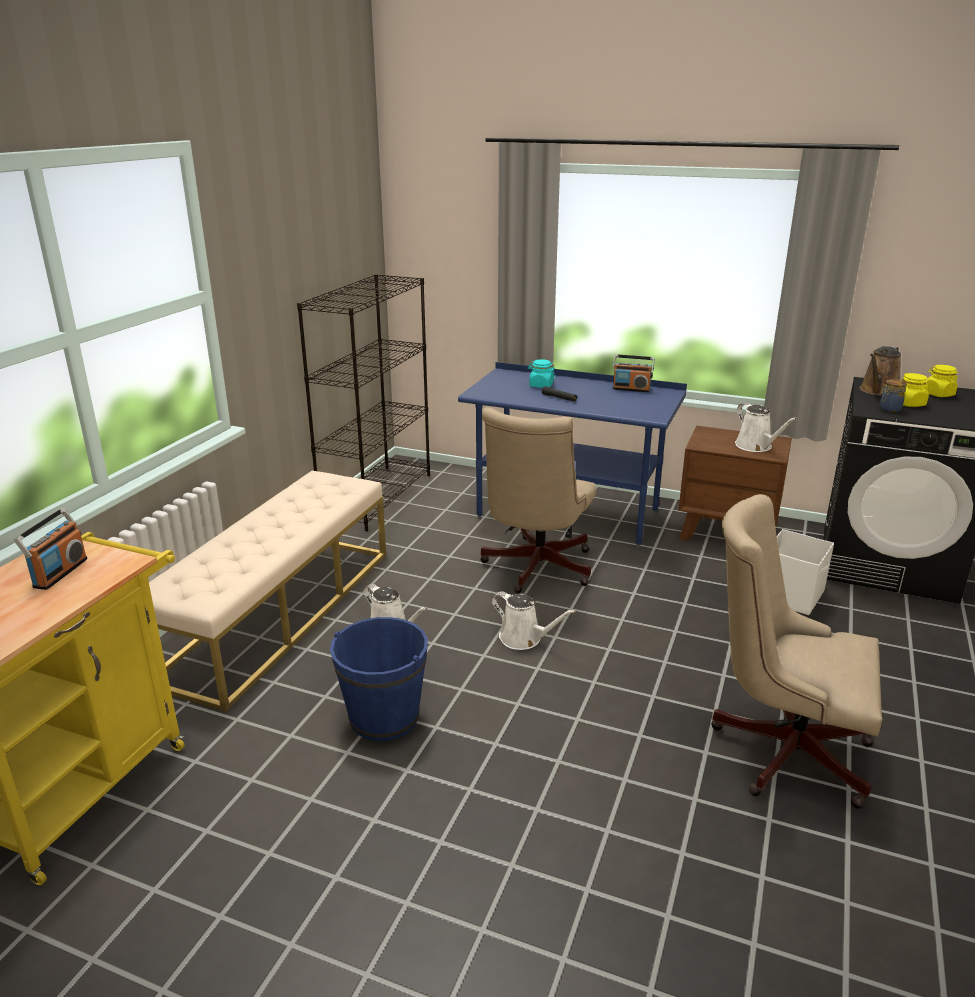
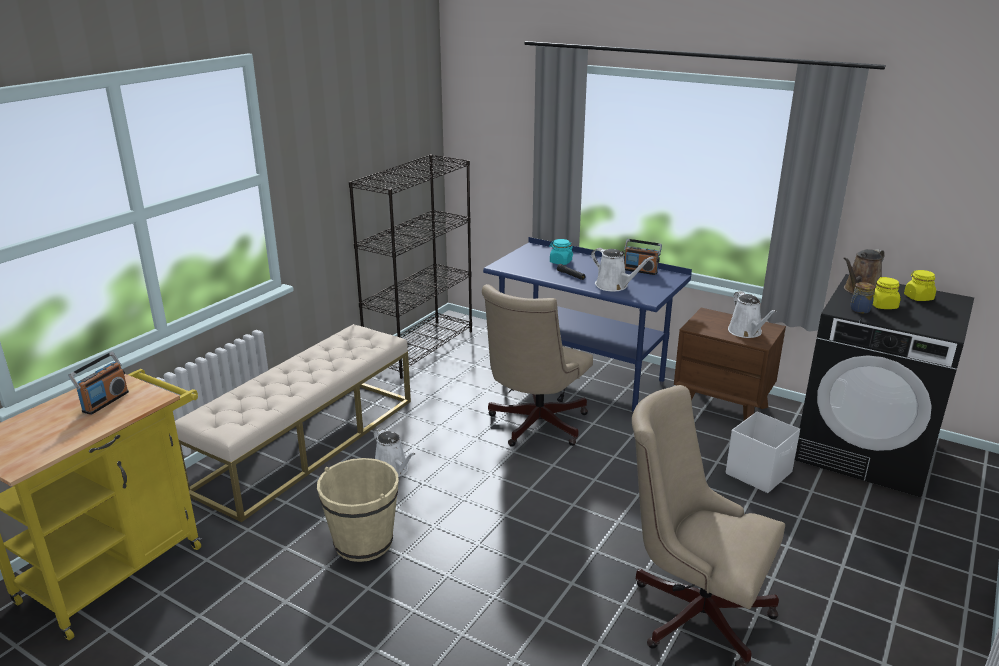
camera: 10 degrees right, 0 degrees up
blue bucket [330,617,428,741] -> beige bucket [317,458,399,562]
white watering can [492,591,576,650] -> white watering can moved to [591,248,654,291]

